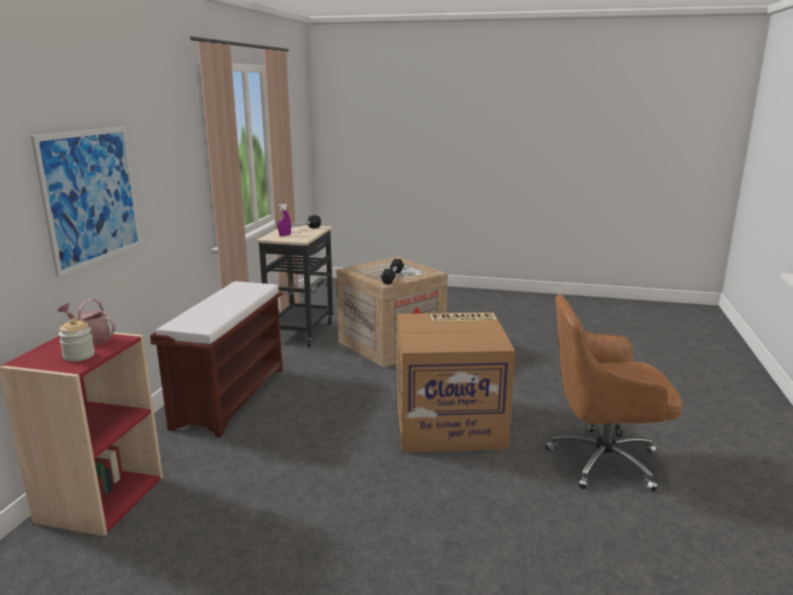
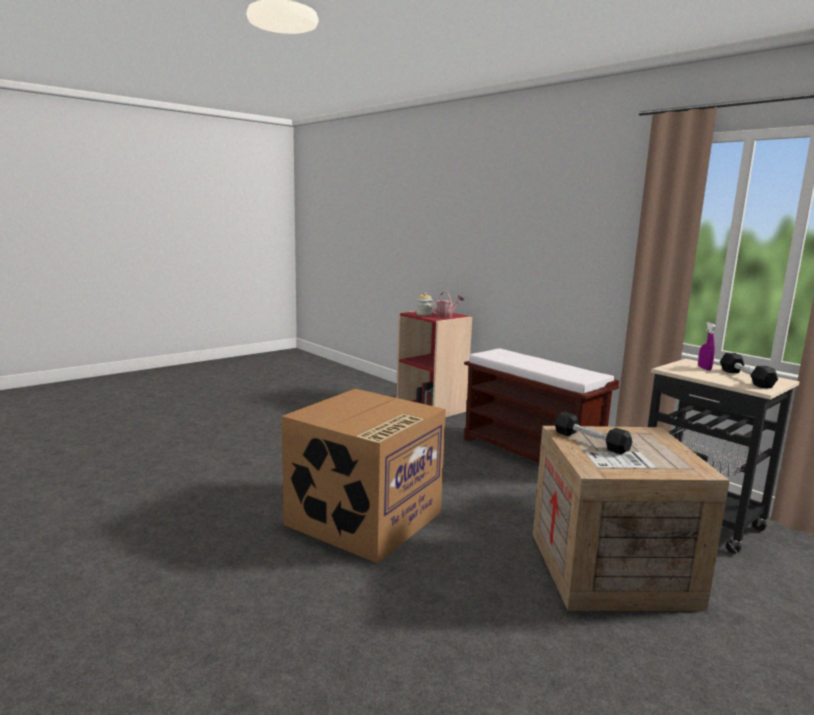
camera: 125 degrees right, 5 degrees down
picture [31,127,142,277] -> none
brown office chair [545,294,682,491] -> none

